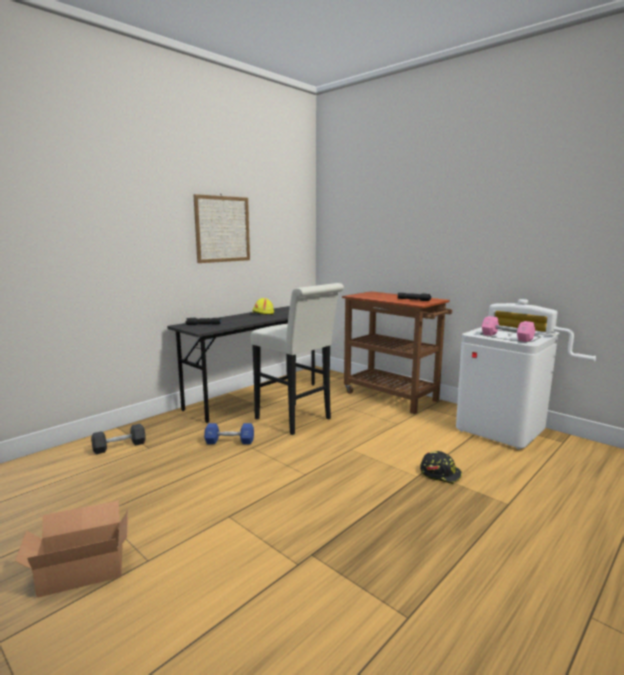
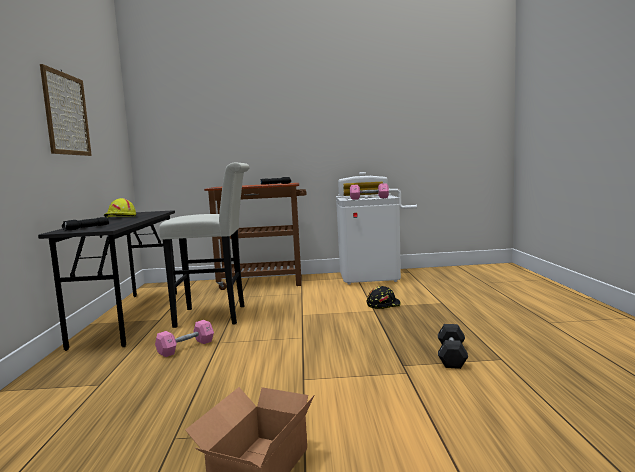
camera: 45 degrees left, 5 degrees down
black dumbbell [91,424,146,454] -> black dumbbell moved to [438,324,468,369]
blue dumbbell [204,423,254,444] -> pink dumbbell [155,320,214,357]

